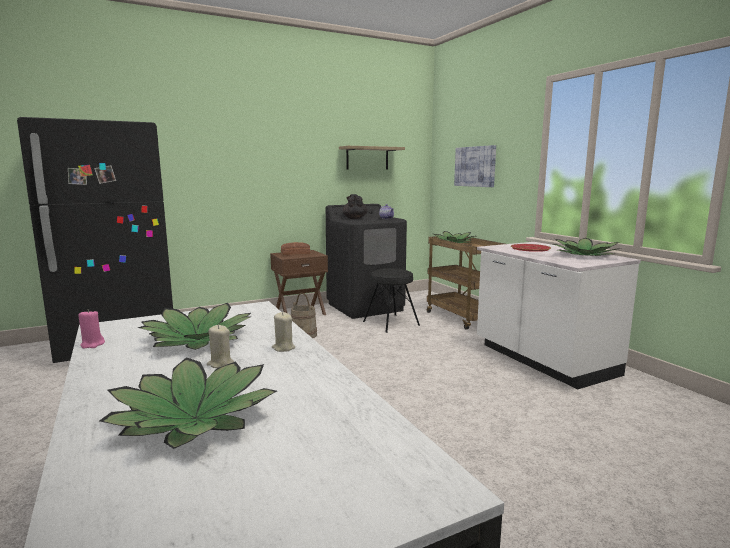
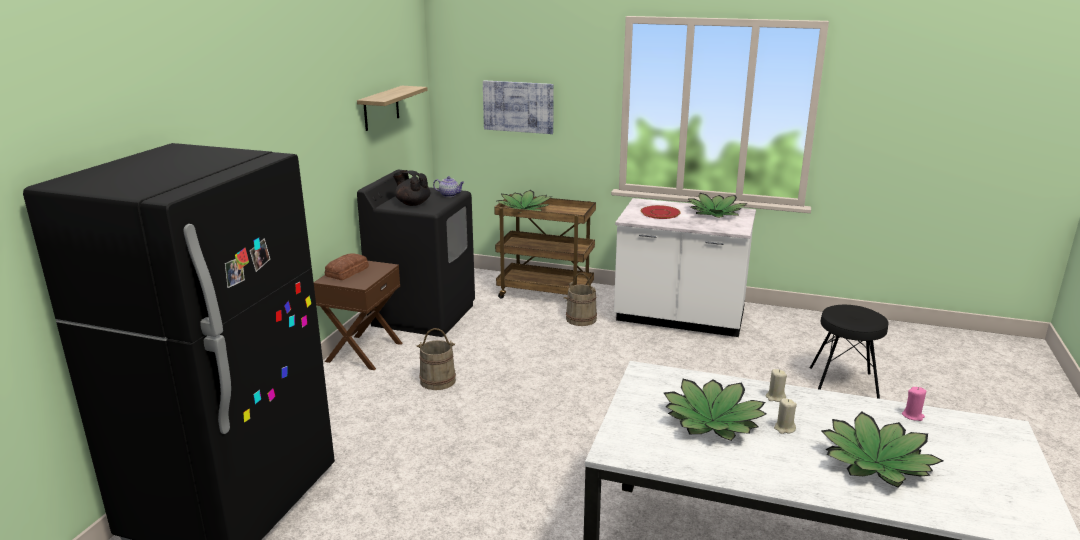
camera: 45 degrees left, 10 degrees up
pink candle [78,310,105,349] -> pink candle moved to [902,387,926,421]
black stool [363,268,420,333] -> black stool moved to [810,305,889,399]
none -> beige bucket [566,273,597,326]

